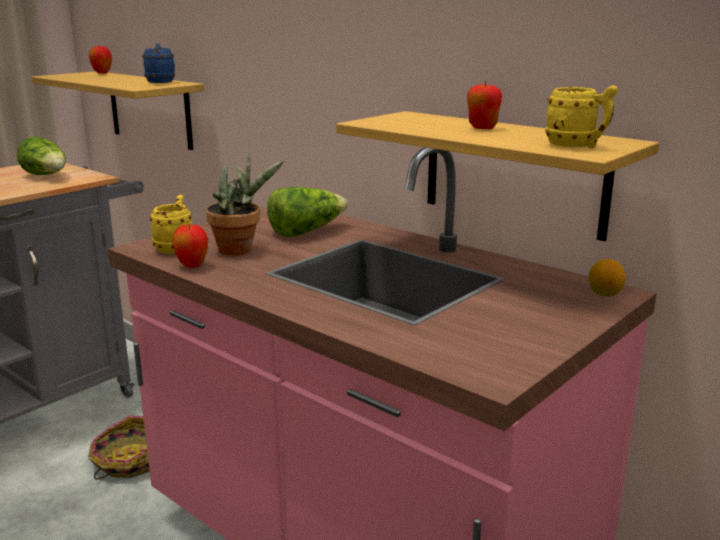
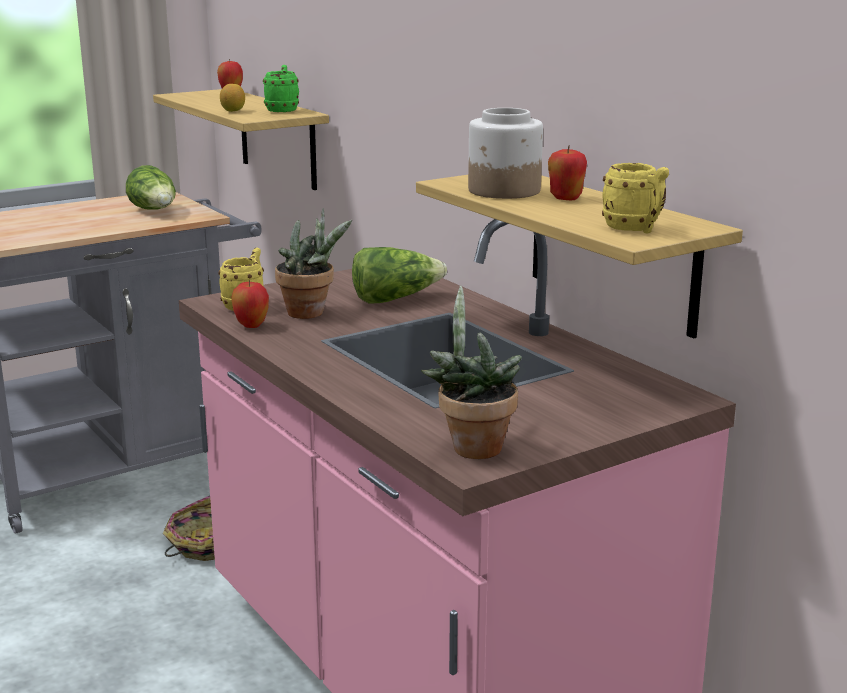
camera: 15 degrees right, 0 degrees up
blue mug [142,43,175,83] -> green mug [263,65,299,112]
lemon [589,259,625,297] -> lemon moved to [220,84,245,112]
none -> potted plant [421,286,522,459]
none -> jar [468,108,543,199]

